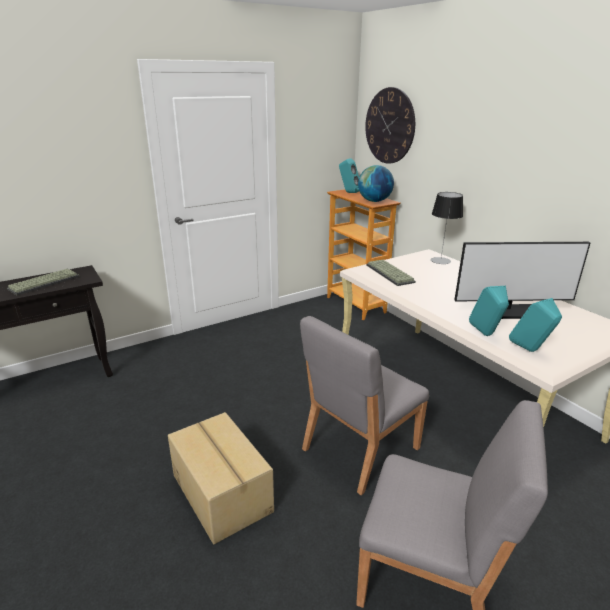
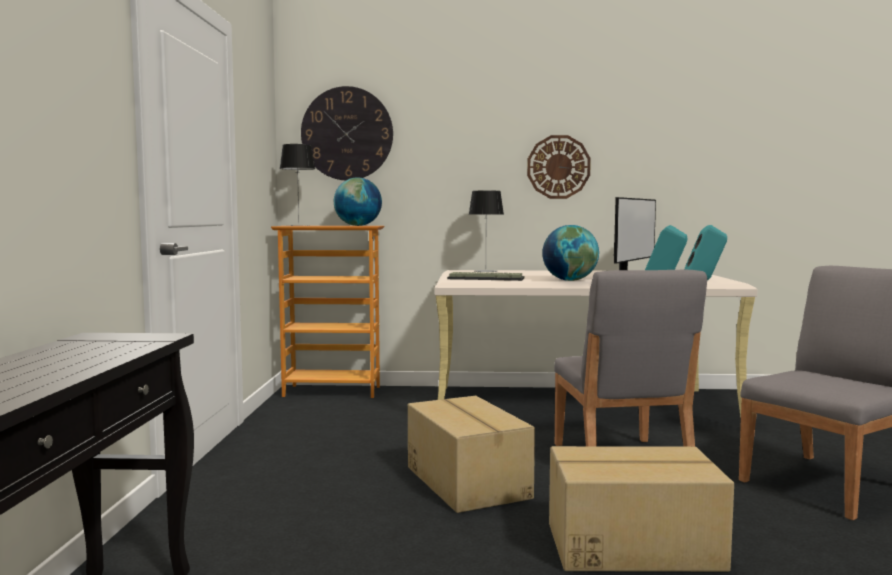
camera: 55 degrees left, 20 degrees down
keyboard [7,269,79,295] -> none
turquoise speaker [339,158,359,193] -> table lamp [280,144,315,226]
none -> cardboard box [408,396,535,513]
none -> wall clock [527,135,591,199]
none -> globe [542,225,599,281]

